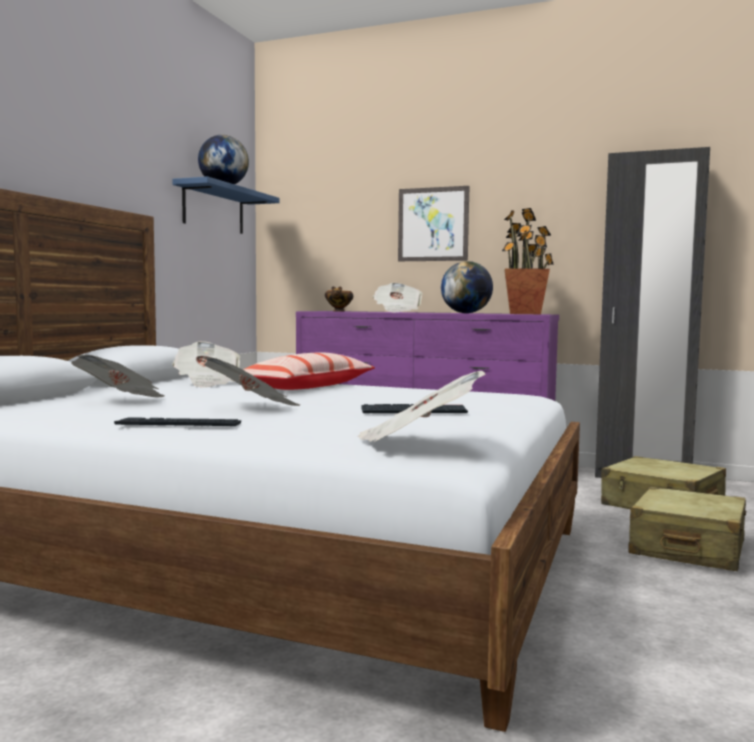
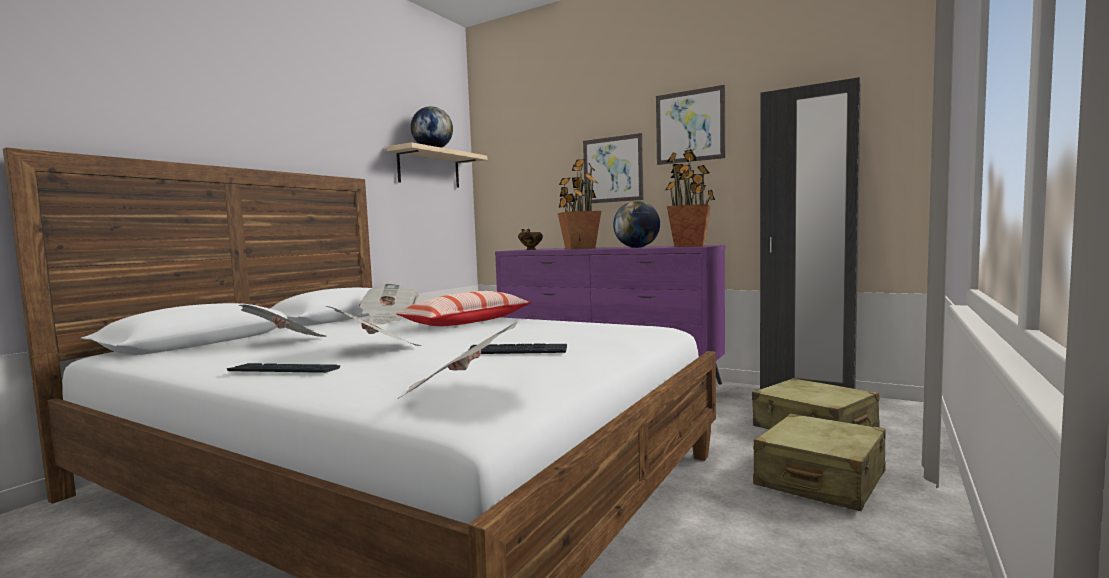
camera: 10 degrees right, 0 degrees up
blue shelf [172,176,280,234] -> beige shelf [386,142,487,188]
newspaper [373,283,423,312] -> potted plant [558,159,601,249]
none -> picture [656,85,725,165]

